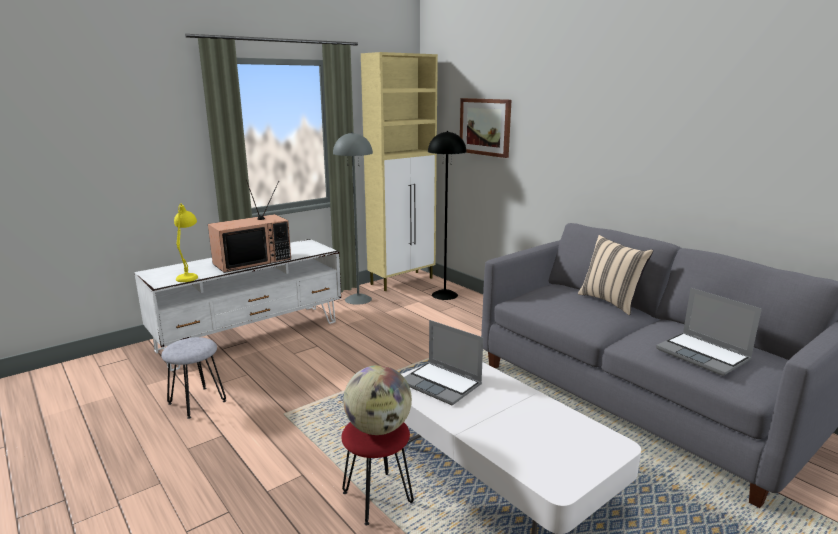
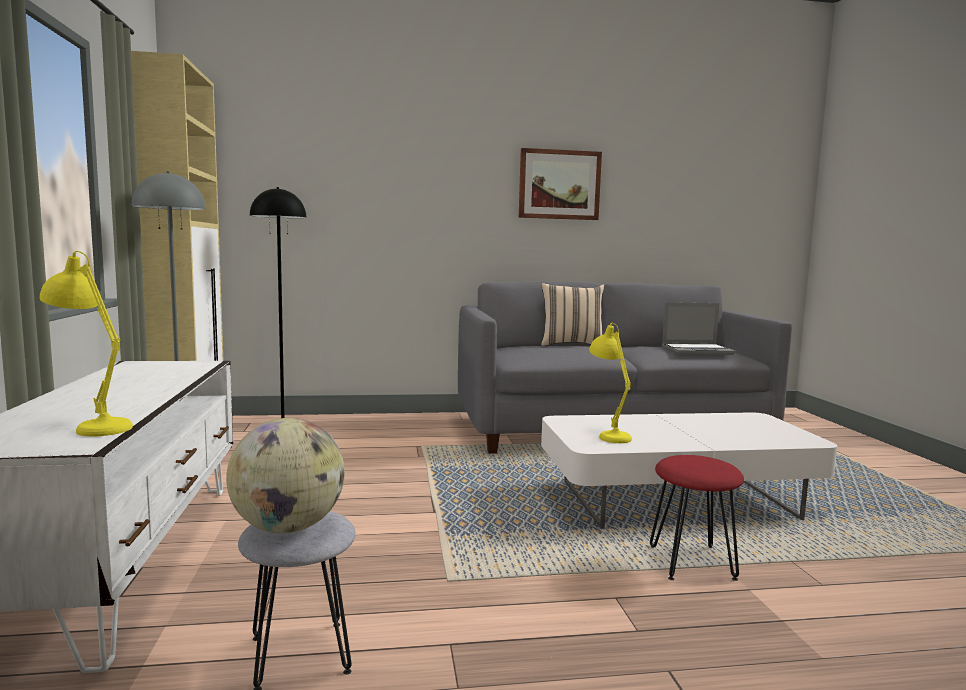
camera: 60 degrees left, 10 degrees down
television [208,180,291,273] -> none
globe [343,365,412,435] -> globe moved to [226,418,345,533]
laptop [404,320,483,405] -> yellow table lamp [589,323,632,443]
picture [460,98,512,158] -> picture moved to [519,148,602,220]

